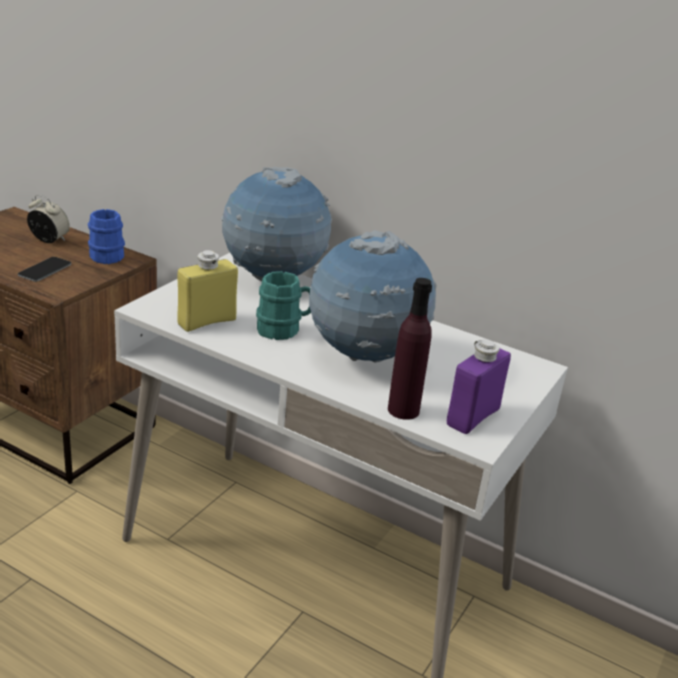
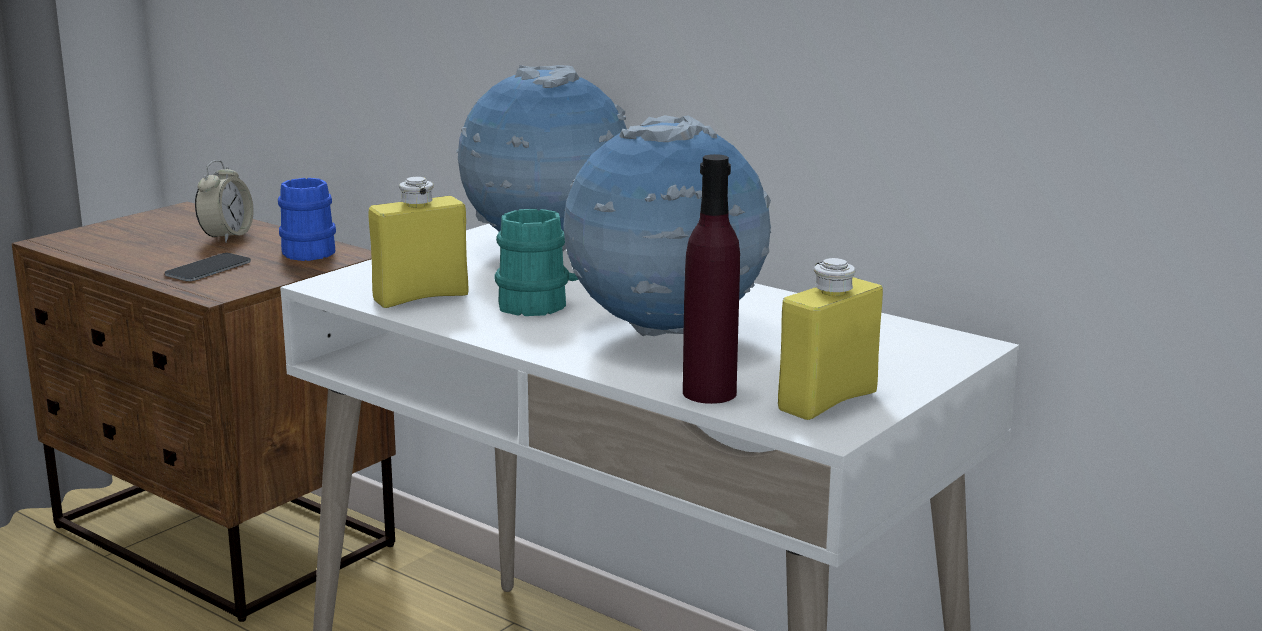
camera: 10 degrees right, 10 degrees down
alarm clock [27,195,70,243] -> alarm clock turned 75 degrees clockwise [195,160,254,243]
purple bottle [447,339,511,434] -> yellow bottle [778,258,883,420]

